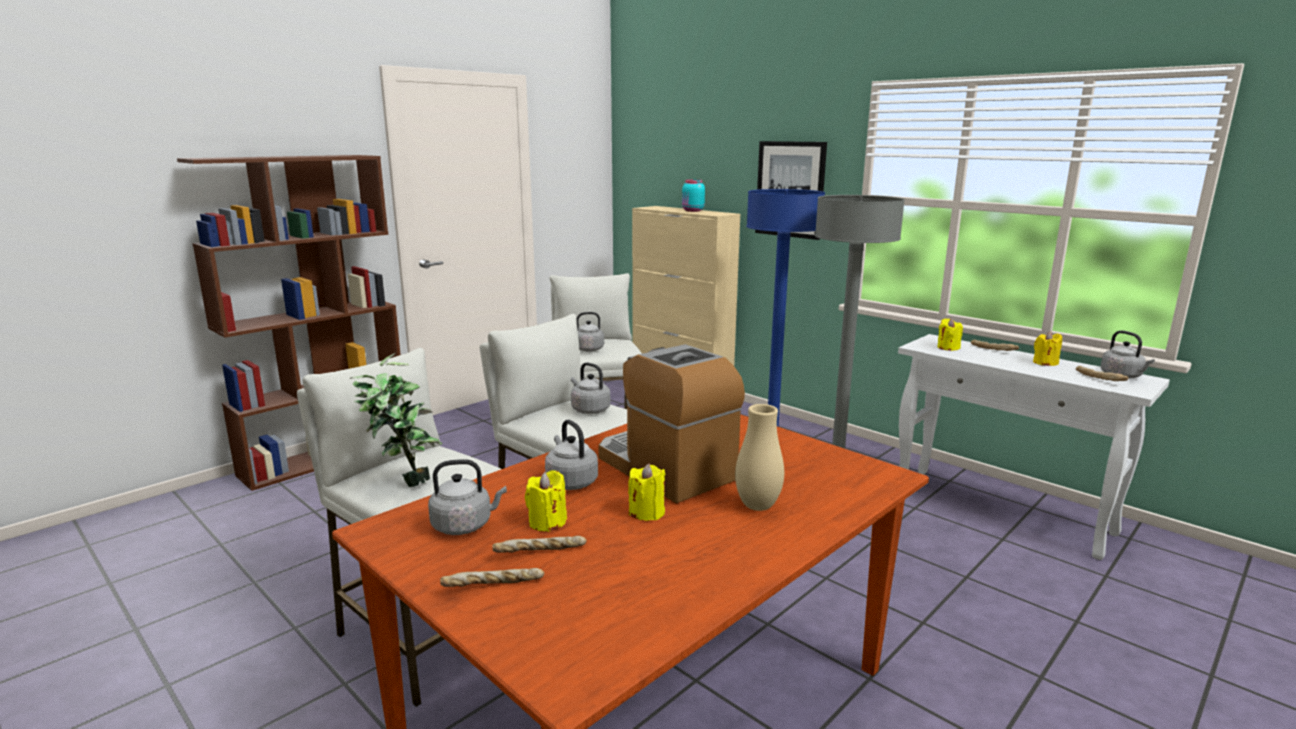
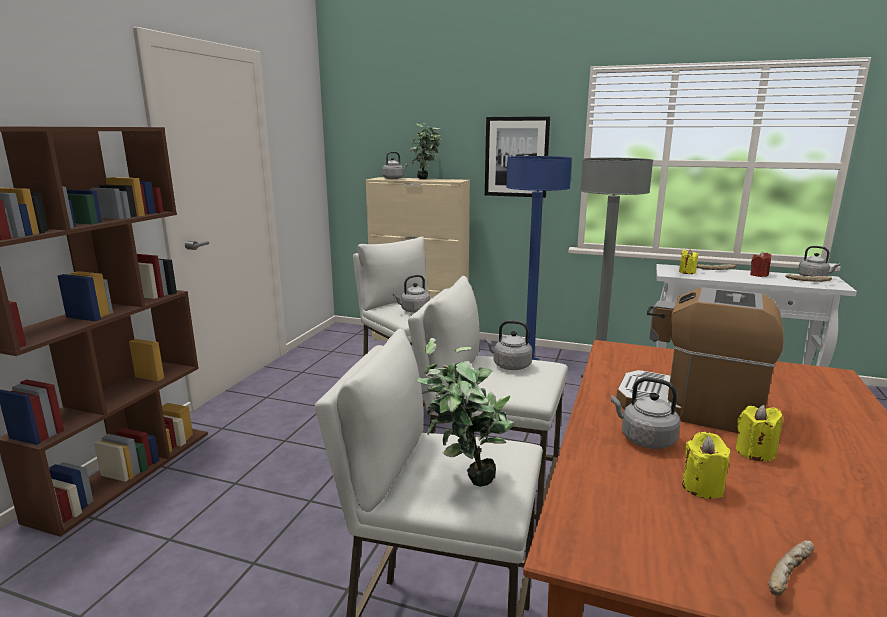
camera: 25 degrees left, 0 degrees up
grey kettle [428,459,507,535] -> grey kettle moved to [382,152,408,179]
bread [492,536,587,553] -> none
turquoise jar [682,179,705,212] -> potted plant [409,123,441,179]
beige vase [735,404,784,511] -> none
yellow candle [1033,331,1062,366] -> red candle [750,252,771,277]

